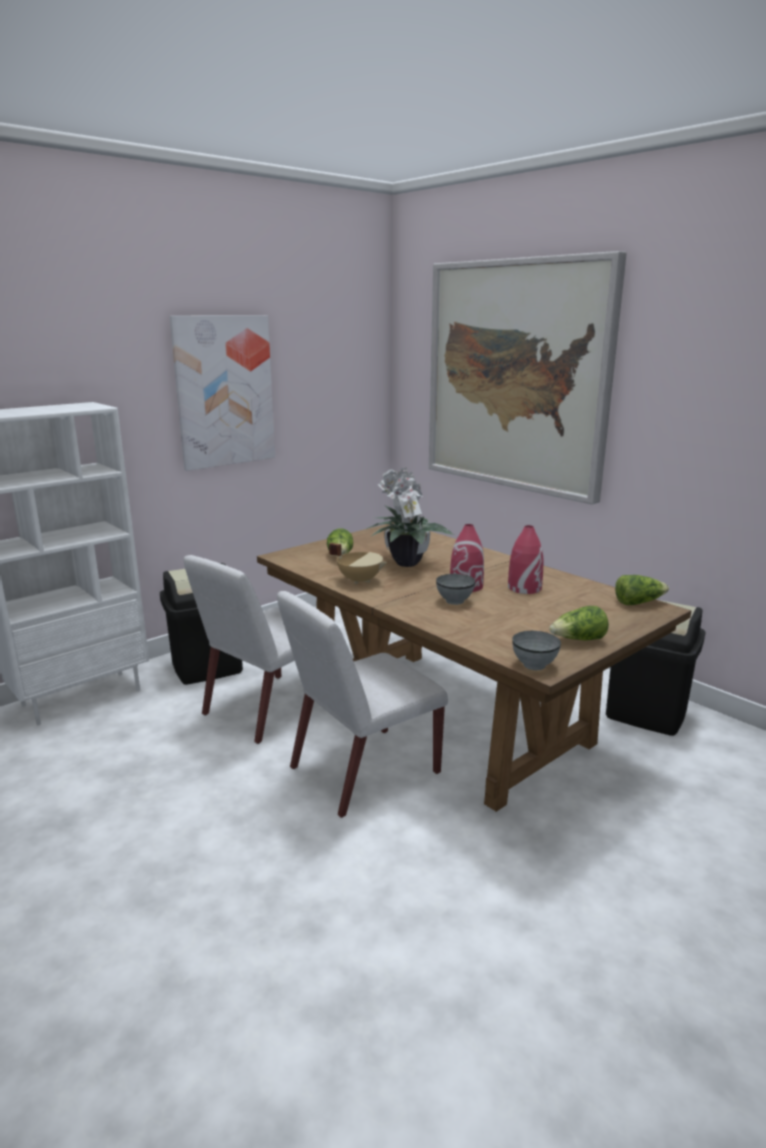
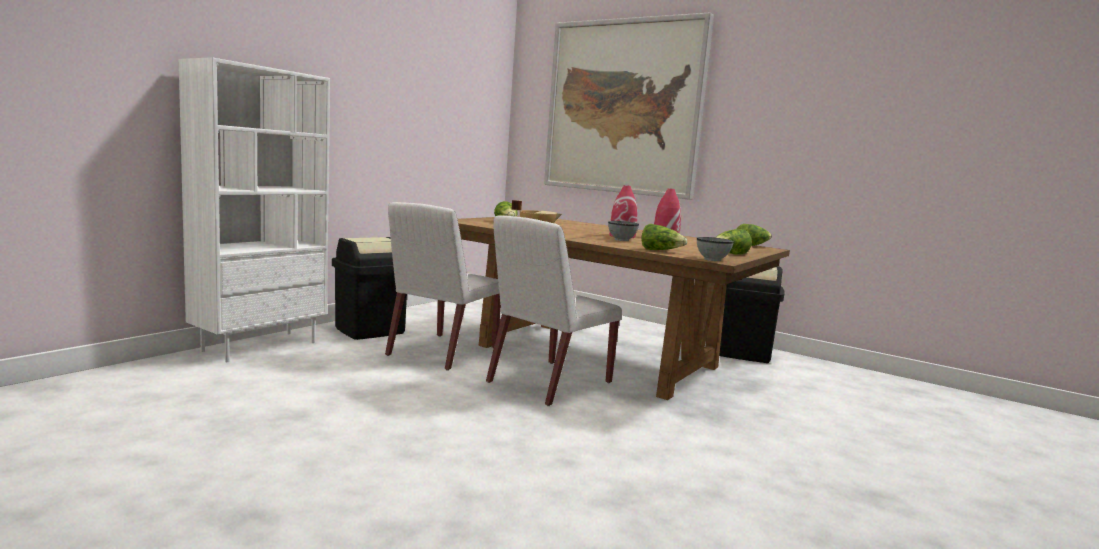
camera: 15 degrees left, 10 degrees down
picture [170,315,275,471] -> none
potted plant [367,468,454,567] -> none
none -> lettuce [641,224,687,250]

